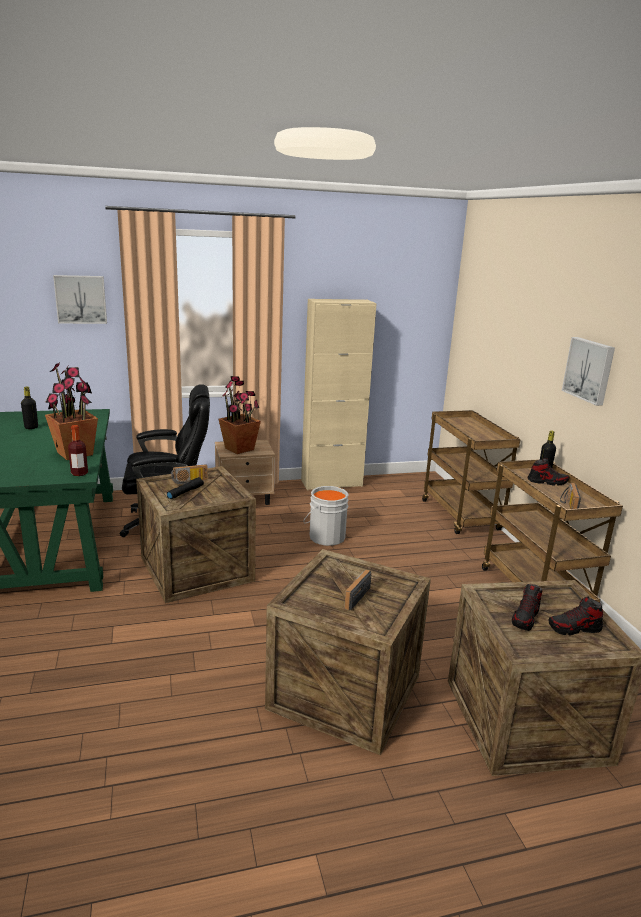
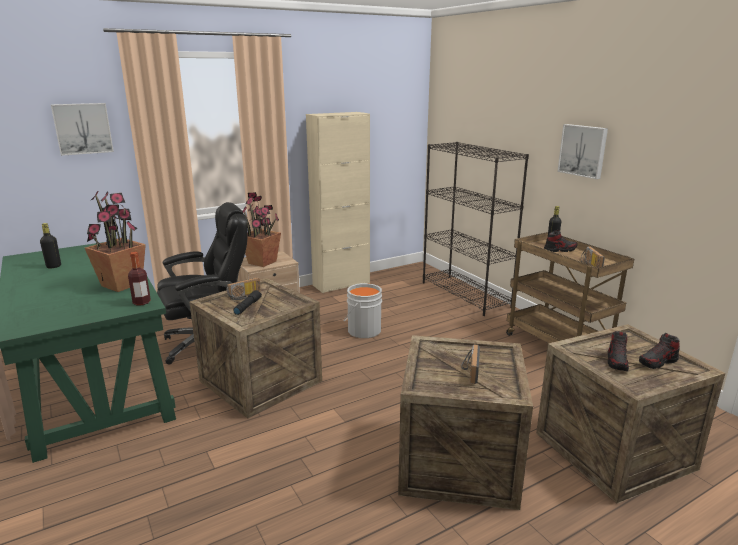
camera: 15 degrees left, 0 degrees up
brown cart [422,410,521,534] -> black bookcase [423,142,529,316]

